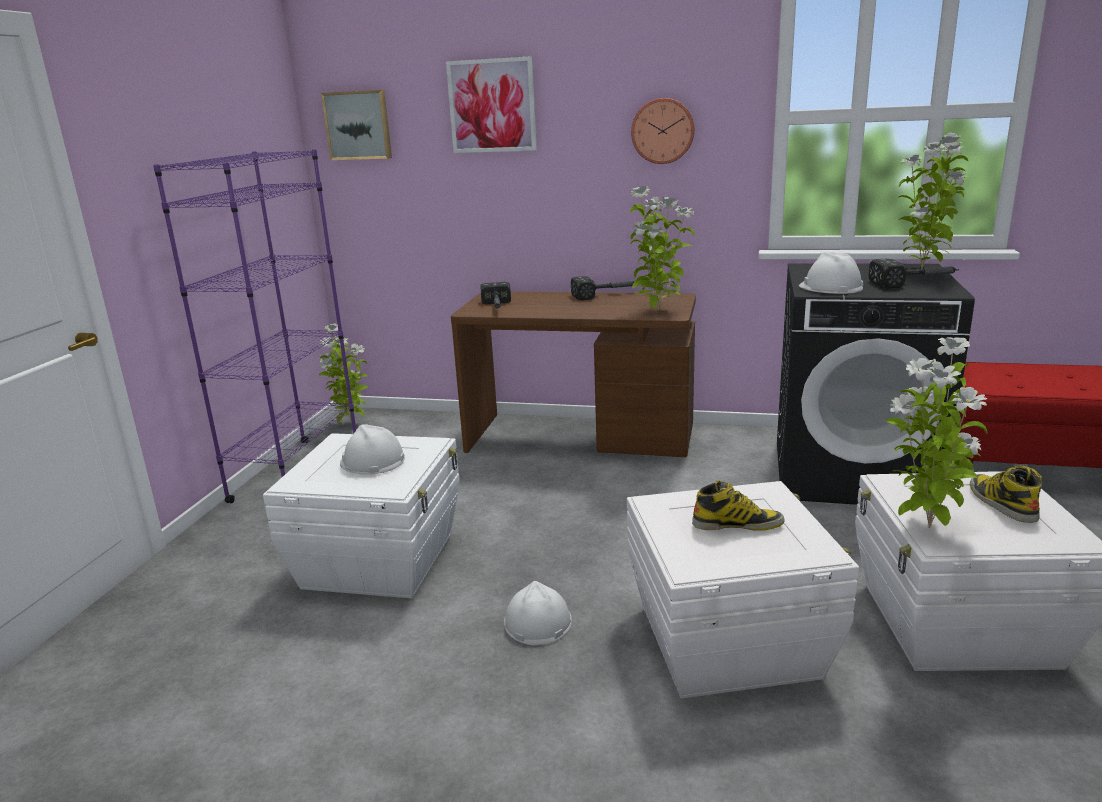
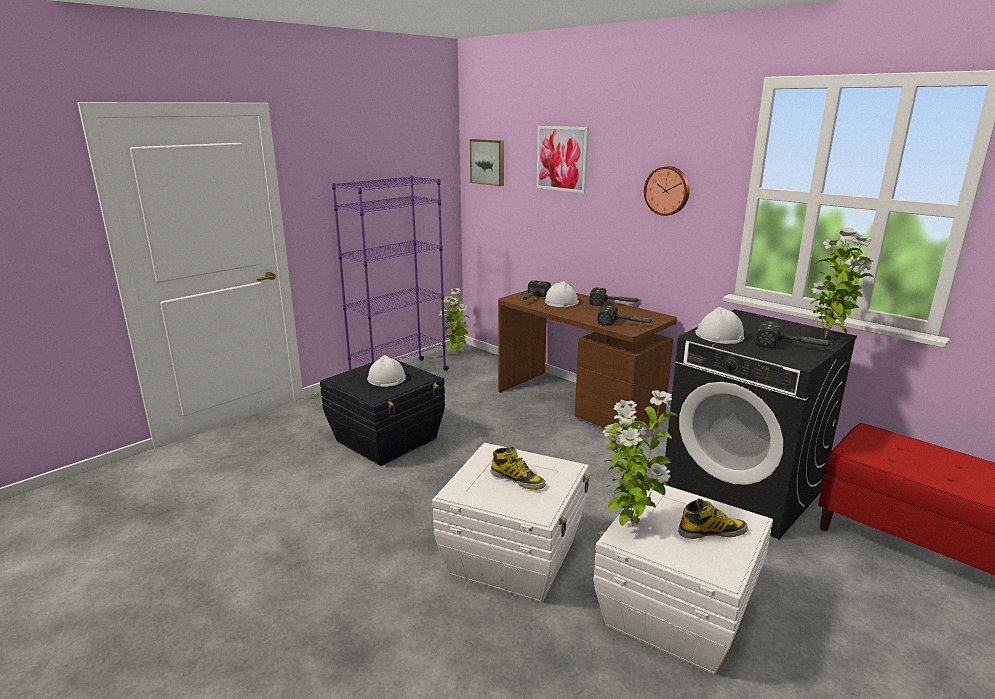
camera: 30 degrees right, 0 degrees up
white storage box [263,433,460,598] -> black storage box [320,357,445,466]
white hard hat [504,581,572,645] -> white hard hat moved to [545,281,579,307]
potted plant [630,186,694,311] -> hammer [597,305,655,326]
boot [970,466,1042,523] -> boot turned 60 degrees clockwise [678,498,748,539]

